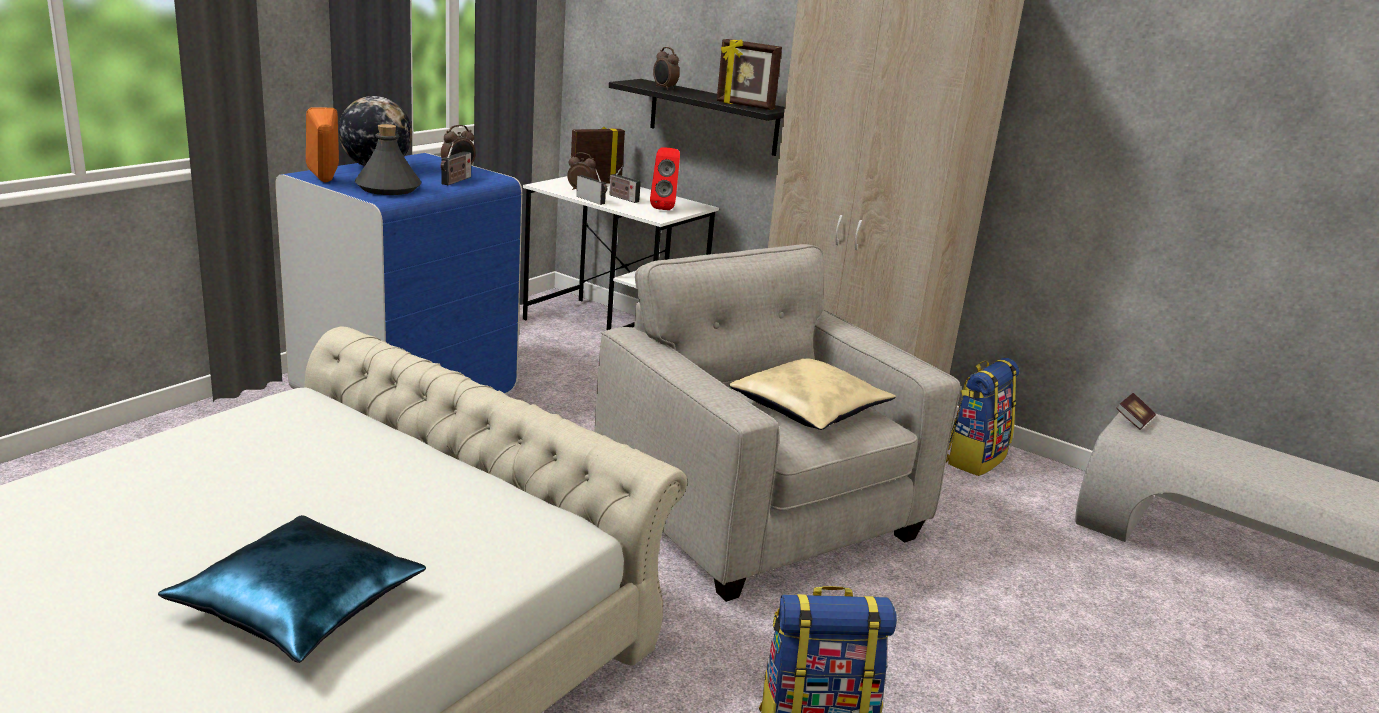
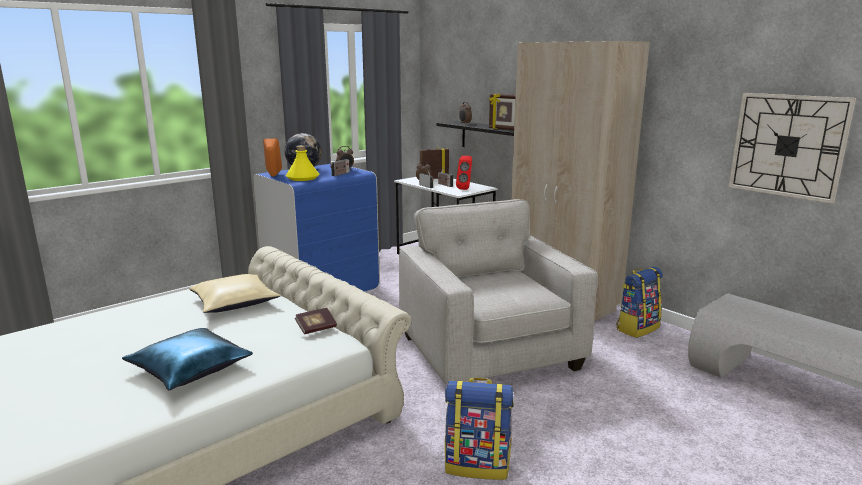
camera: 15 degrees right, 5 degrees down
grey bottle [355,124,421,195] -> yellow bottle [286,145,319,181]
beige pillow [729,359,896,430] -> beige pillow moved to [189,274,281,313]
book [1116,393,1156,429] -> book moved to [295,308,337,334]
none -> wall clock [728,93,856,204]

